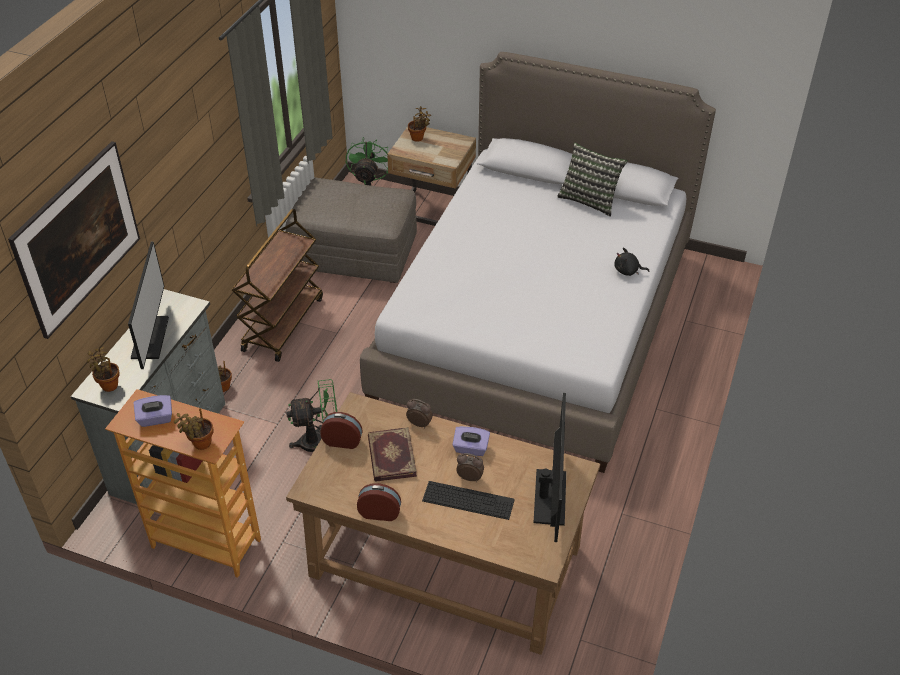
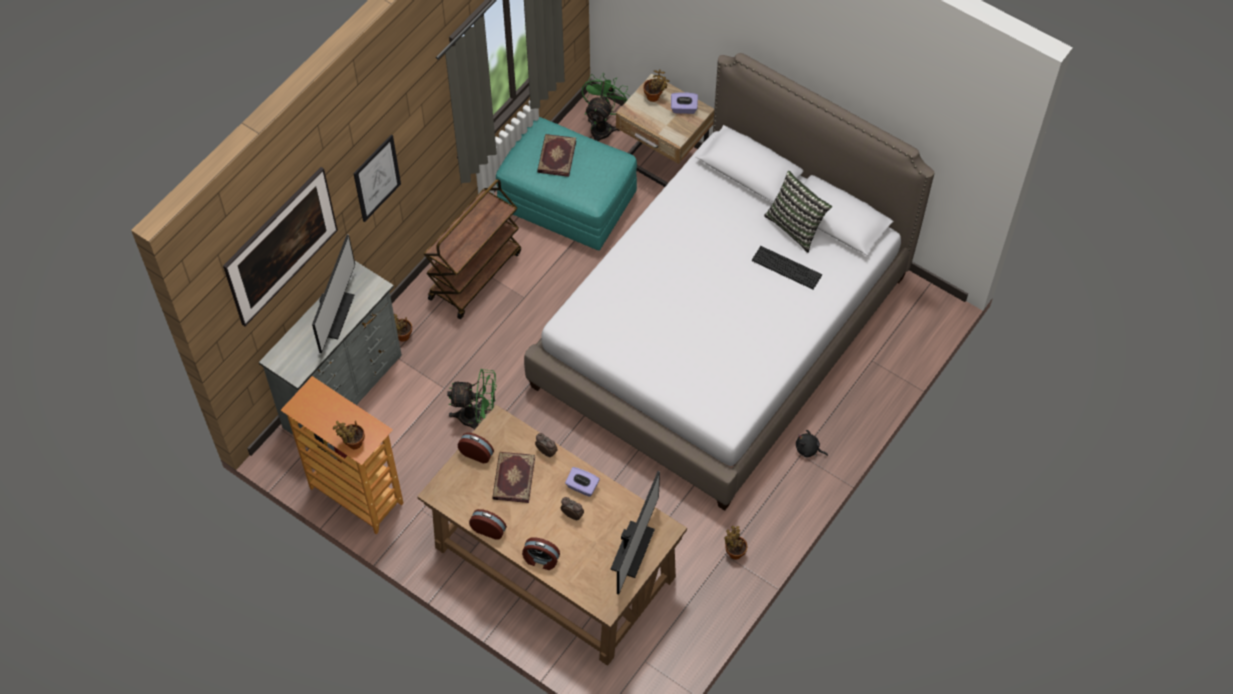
camera: 15 degrees right, 15 degrees up
potted plant [87,347,120,392] -> potted plant moved to [724,526,747,560]
purple tissue box [133,395,172,427] -> purple tissue box moved to [671,92,698,114]
grey ottoman [286,177,417,283] -> turquoise ottoman [496,117,637,251]
keyboard [422,481,515,520] -> keyboard moved to [752,246,822,289]
black plush toy [614,248,649,276] -> black plush toy moved to [796,430,828,458]
none -> picture [353,135,401,222]
none -> alarm clock [522,537,560,570]
none -> book [537,134,576,177]

